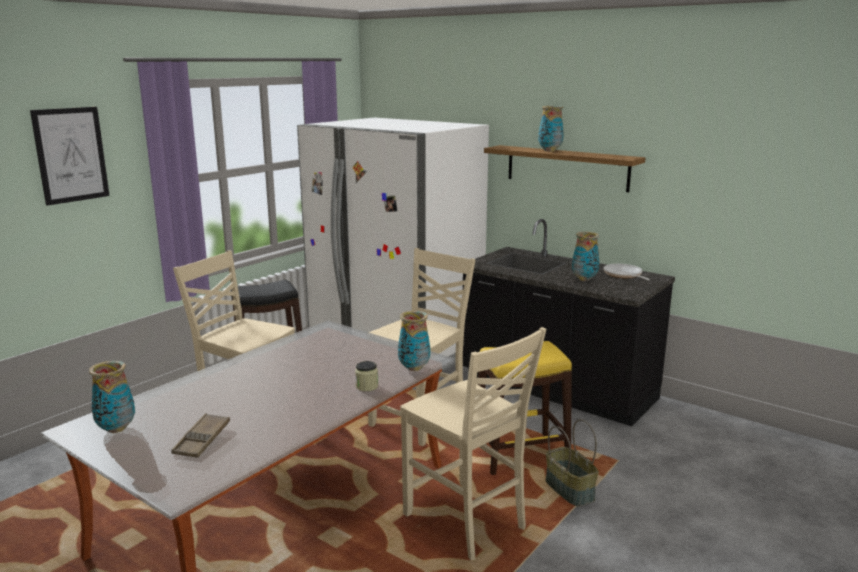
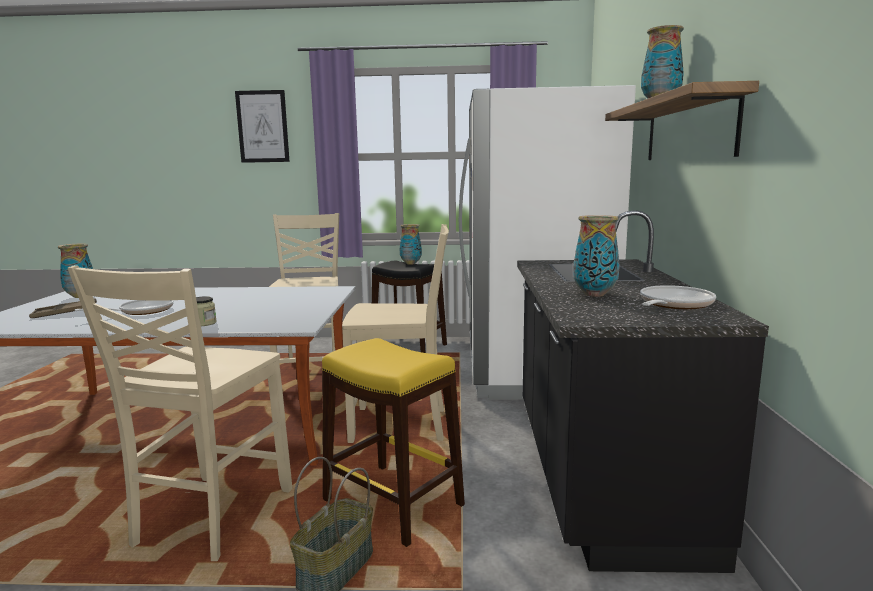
camera: 55 degrees right, 5 degrees down
vase [398,311,430,371] -> vase moved to [400,224,422,265]
none -> frying pan [75,300,173,315]

